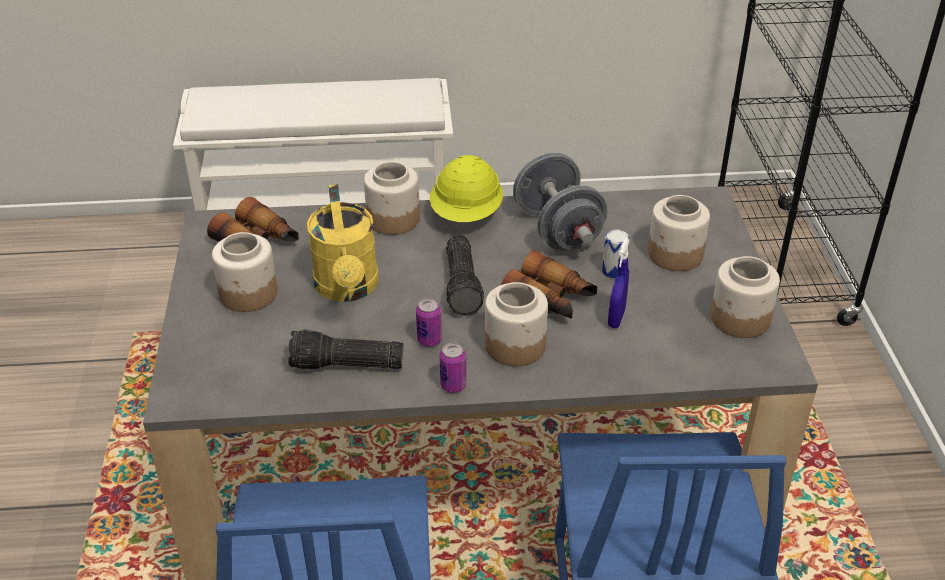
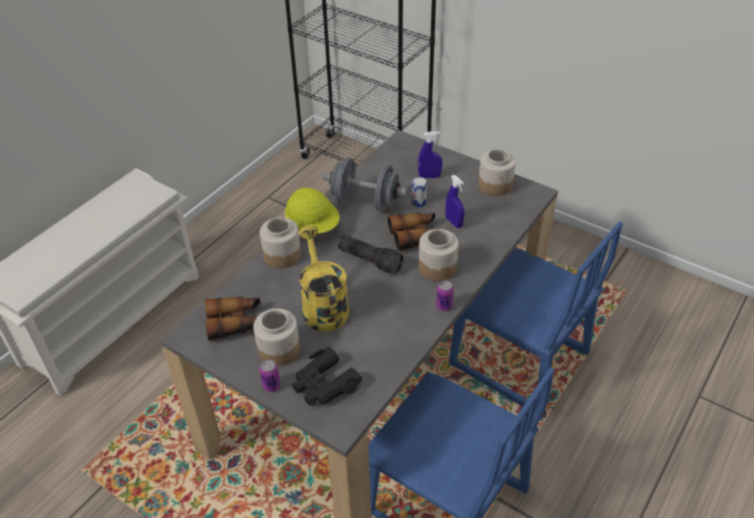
camera: 50 degrees left, 5 degrees up
flashlight [288,330,403,370] -> none
yellow watering can [307,184,379,302] -> yellow watering can turned 135 degrees counterclockwise [298,225,349,332]
can [416,298,442,347] -> can moved to [259,360,281,392]
jar [648,195,710,271] -> blue spray bottle [418,131,442,178]
none -> black binoculars [292,346,362,405]

